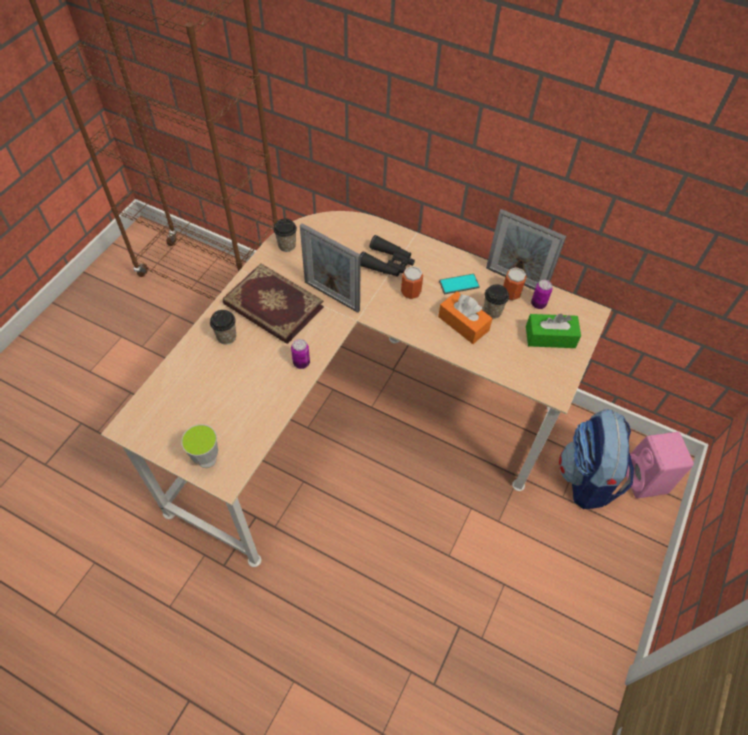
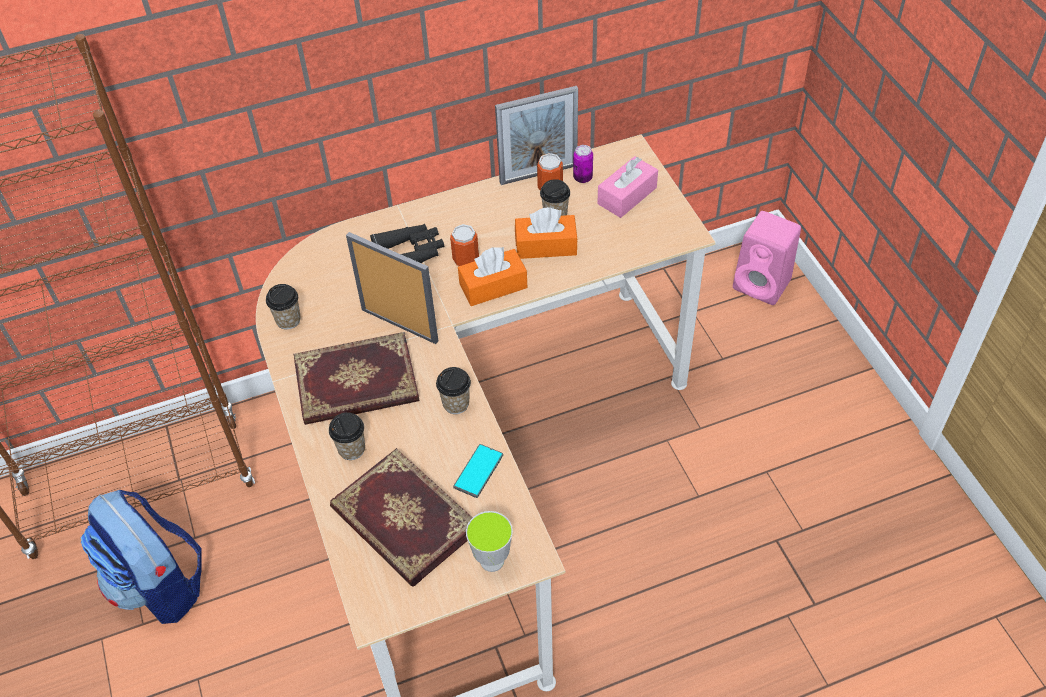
camera: 45 degrees left, 5 degrees down
can [291,339,310,369] -> cup [436,367,471,414]
picture frame [300,223,361,313] -> picture frame turned 135 degrees counterclockwise [346,232,438,344]
phone [439,274,480,294] -> phone moved to [453,444,503,498]
green tissue box [526,314,581,348] -> pink tissue box [597,156,658,218]
backpack [559,409,634,509] -> backpack moved to [81,490,201,624]
none -> book [330,448,473,587]
none -> orange tissue box [458,247,527,306]

